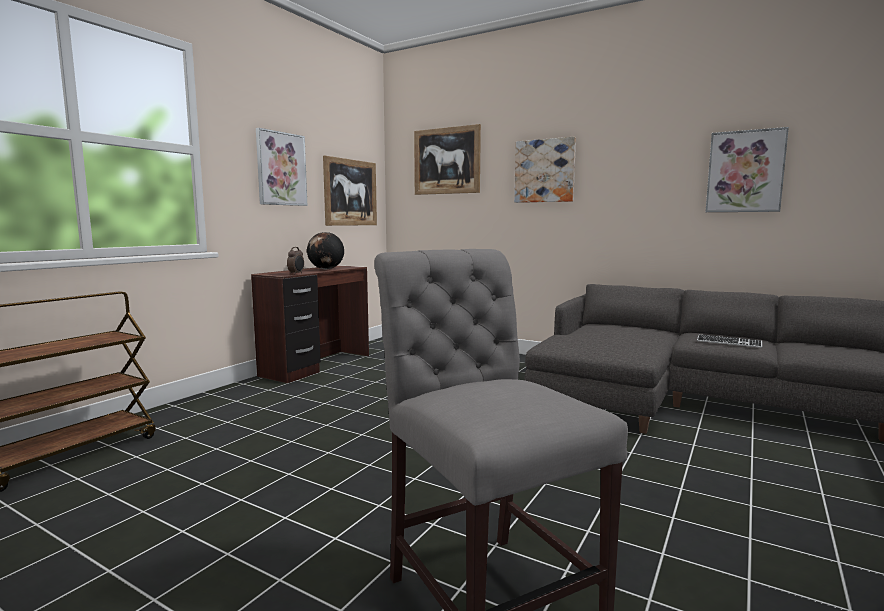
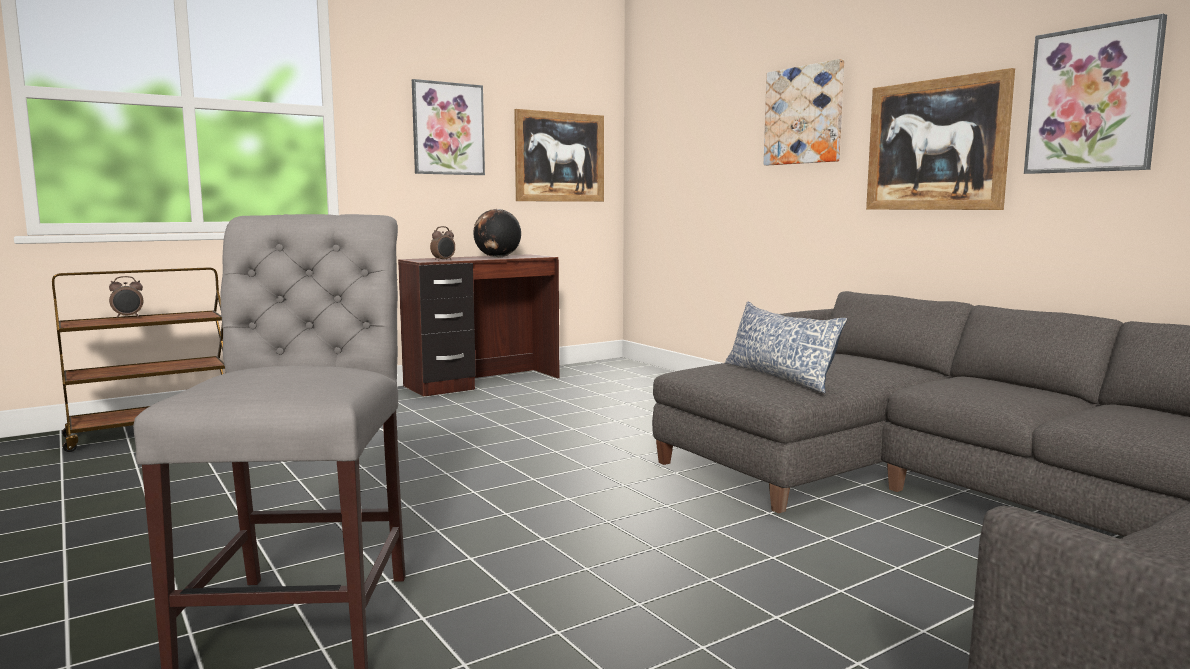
camera: 25 degrees right, 0 degrees up
picture [414,124,481,195] -> picture moved to [866,68,1015,210]
keyboard [697,334,762,348] -> none
none -> alarm clock [109,276,143,318]
none -> pillow [725,302,847,393]

